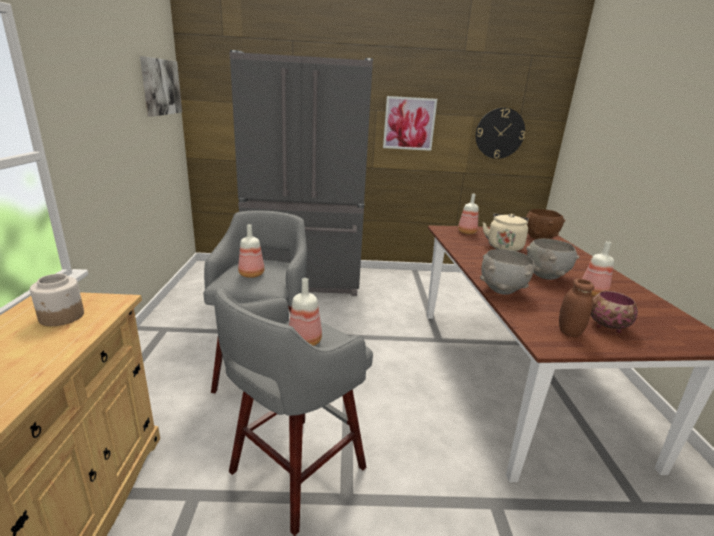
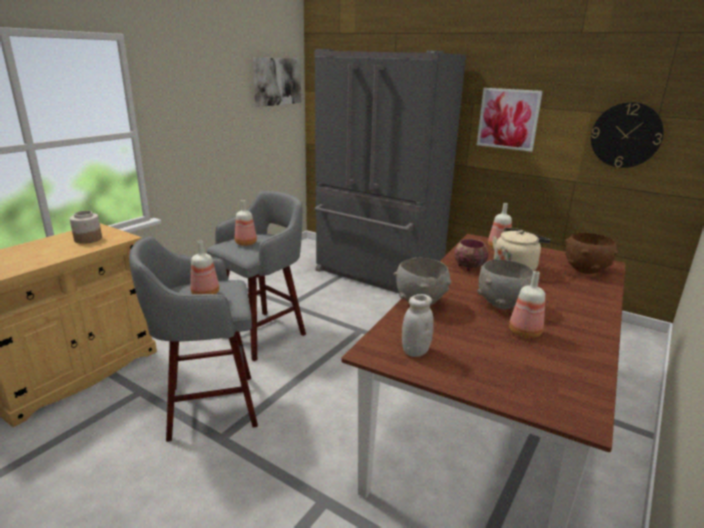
camera: 35 degrees right, 0 degrees up
brown jar [559,279,594,337] -> white jar [402,294,434,357]
bowl [591,291,638,333] -> bowl moved to [454,239,489,271]

